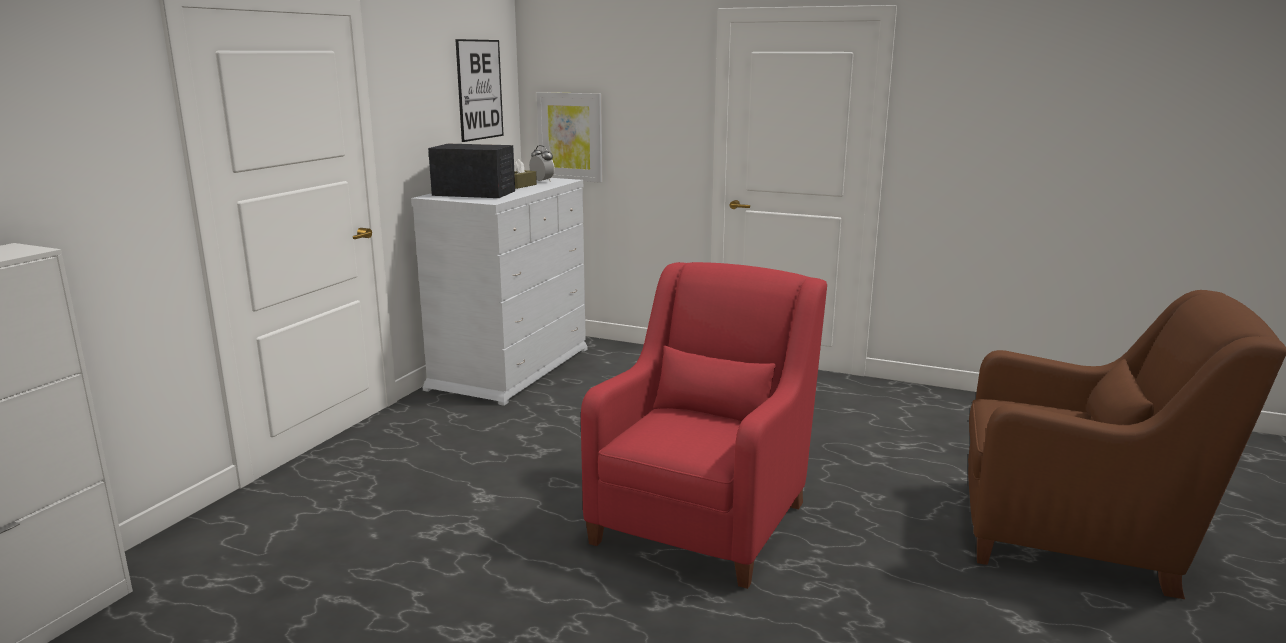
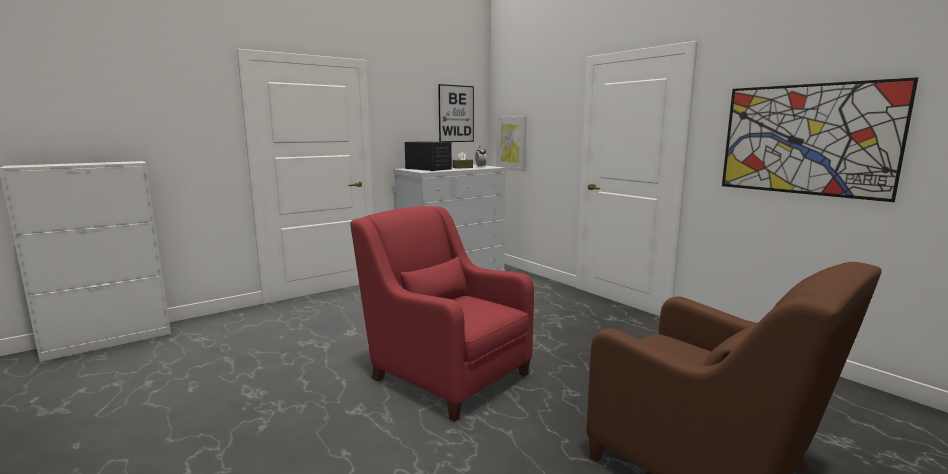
camera: 30 degrees right, 5 degrees down
red armchair [581,262,827,589] -> red armchair turned 105 degrees counterclockwise [350,206,534,422]
none -> picture [722,77,918,202]

